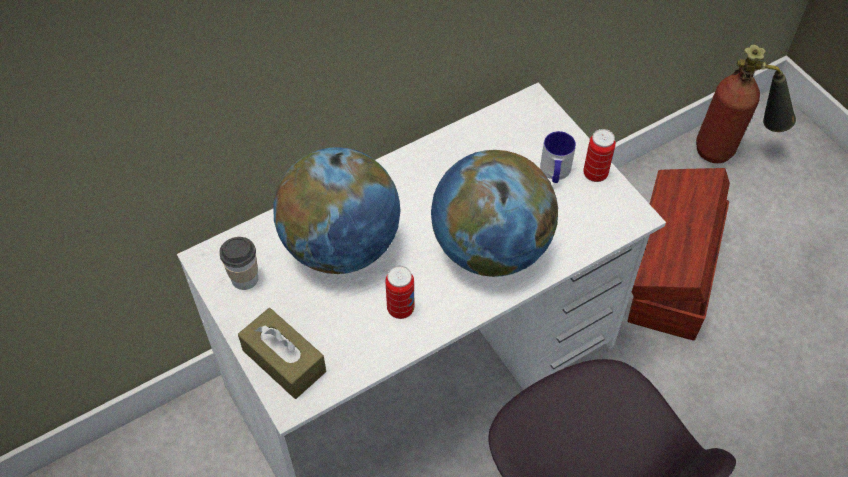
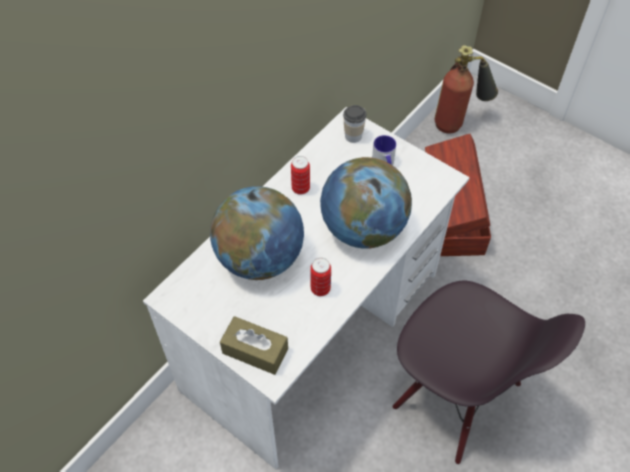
camera: 20 degrees left, 0 degrees up
cup [219,237,258,290] -> cup moved to [343,105,367,143]
can [583,129,616,182] -> can moved to [291,156,310,195]

